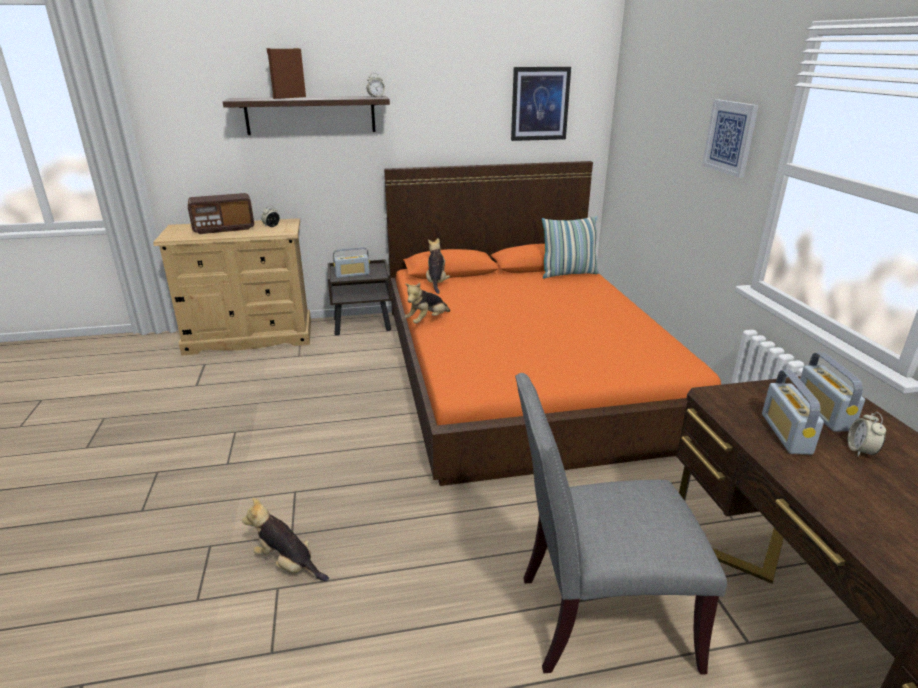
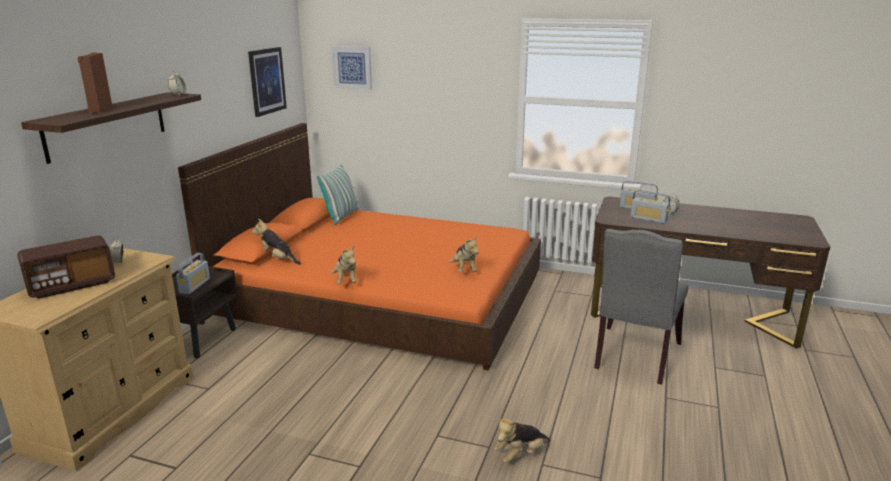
camera: 60 degrees left, 5 degrees down
radio [188,193,254,234] -> radio turned 45 degrees clockwise [17,235,115,299]
picture [702,99,759,178] -> picture moved to [332,46,372,90]
none -> plush toy [450,236,479,272]

